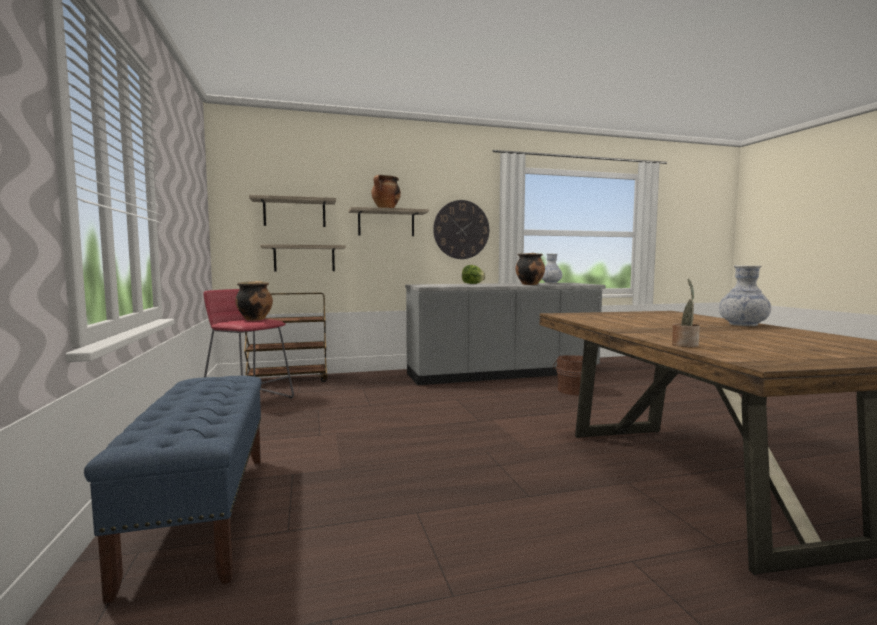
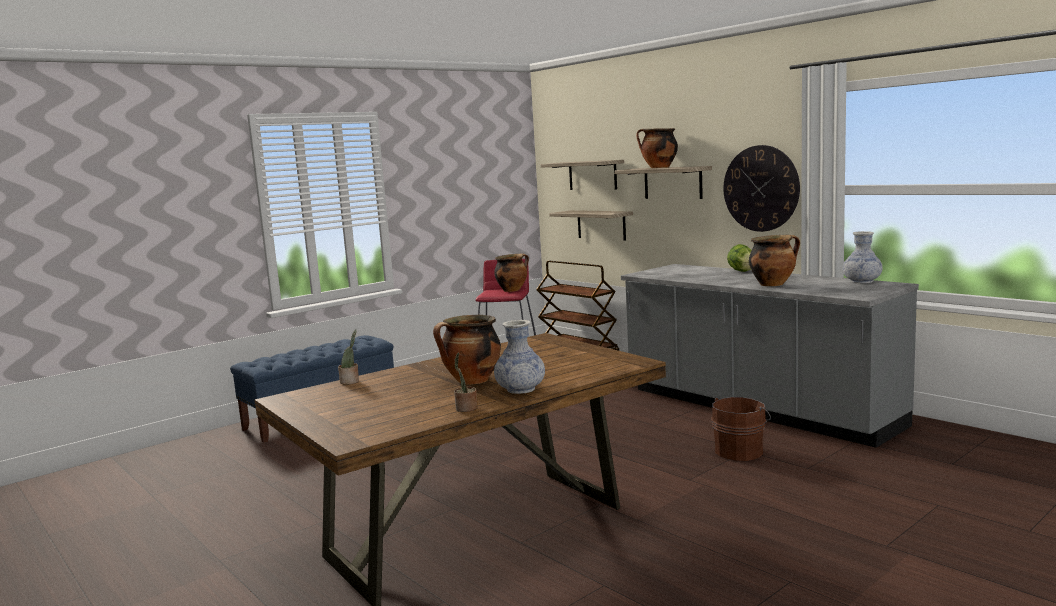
camera: 65 degrees right, 5 degrees up
none -> cooking pot [433,315,501,385]
none -> potted plant [454,352,478,412]

